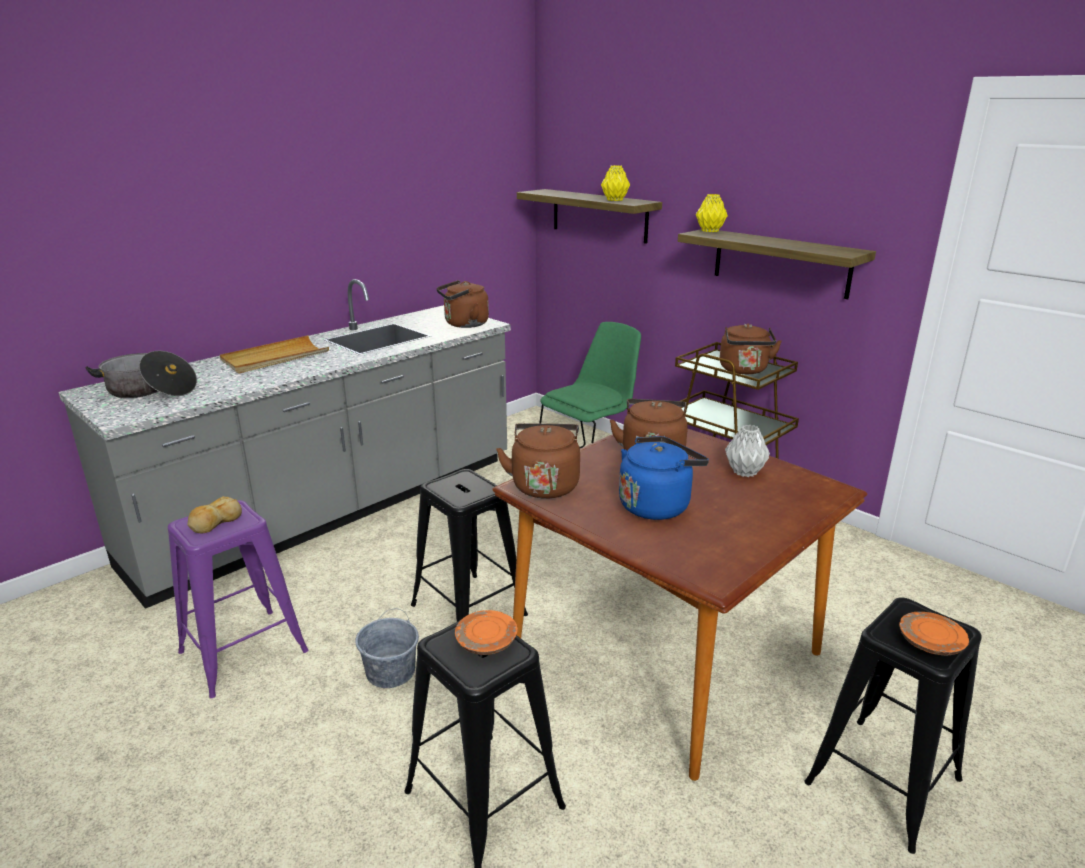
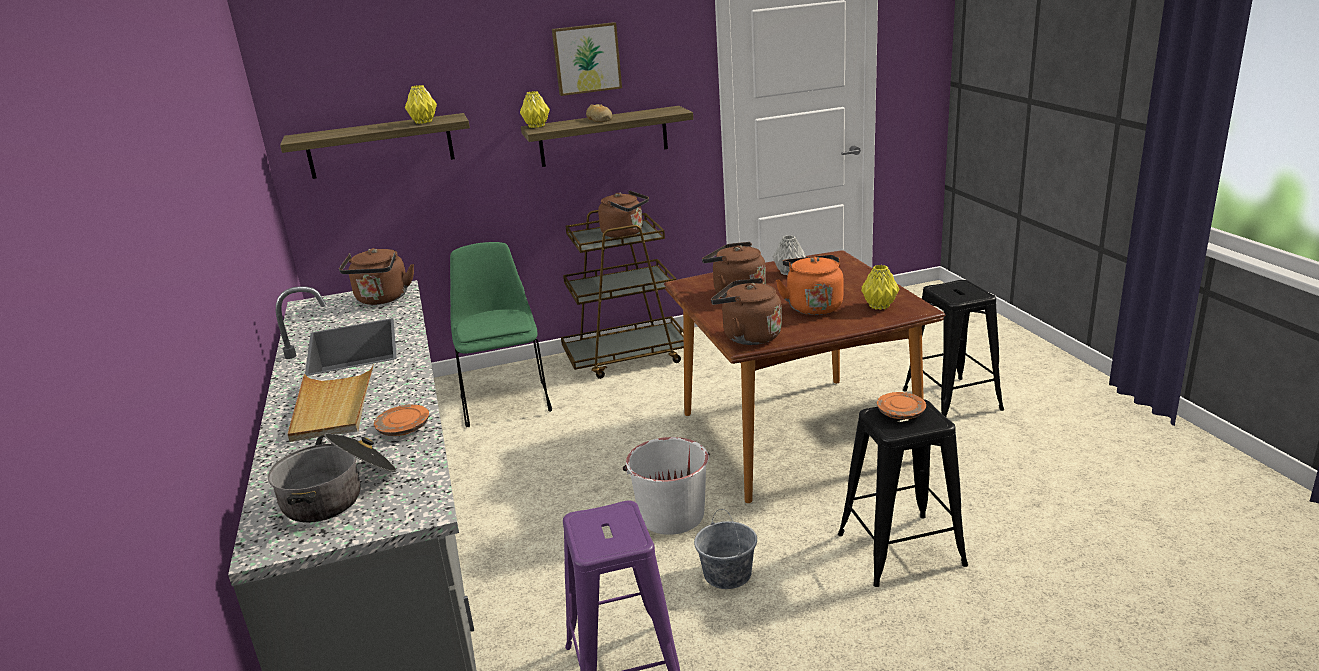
camera: 60 degrees left, 0 degrees up
bread [187,496,242,533] -> bread moved to [586,104,612,122]
black stool [411,469,528,622] -> white bucket [623,437,710,535]
blue kettle [619,436,709,520] -> orange kettle [776,255,844,315]
orange plate [899,612,969,655] -> orange plate moved to [374,404,429,436]
none -> picture [552,22,622,96]
none -> yellow vase [861,265,899,310]

